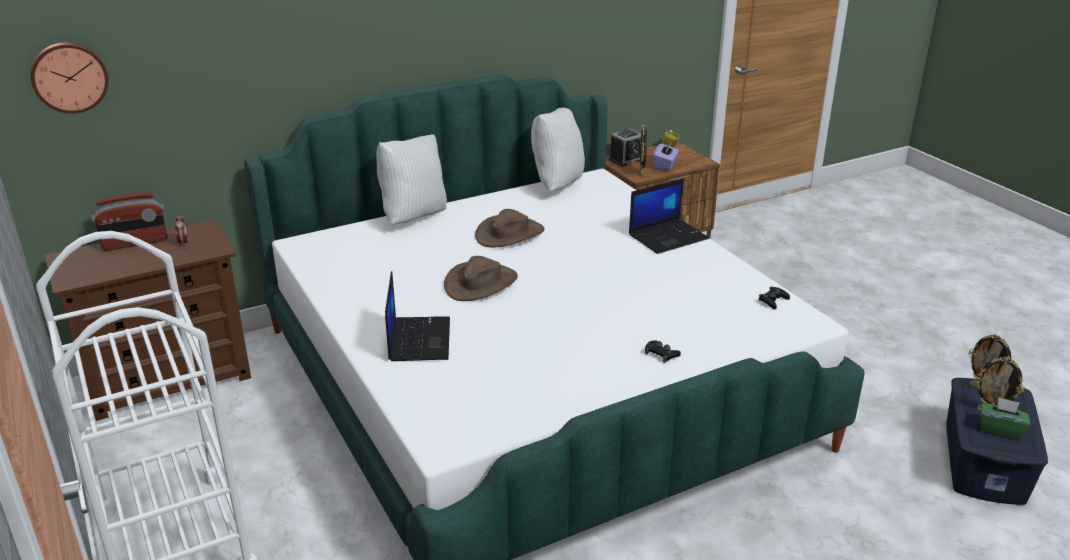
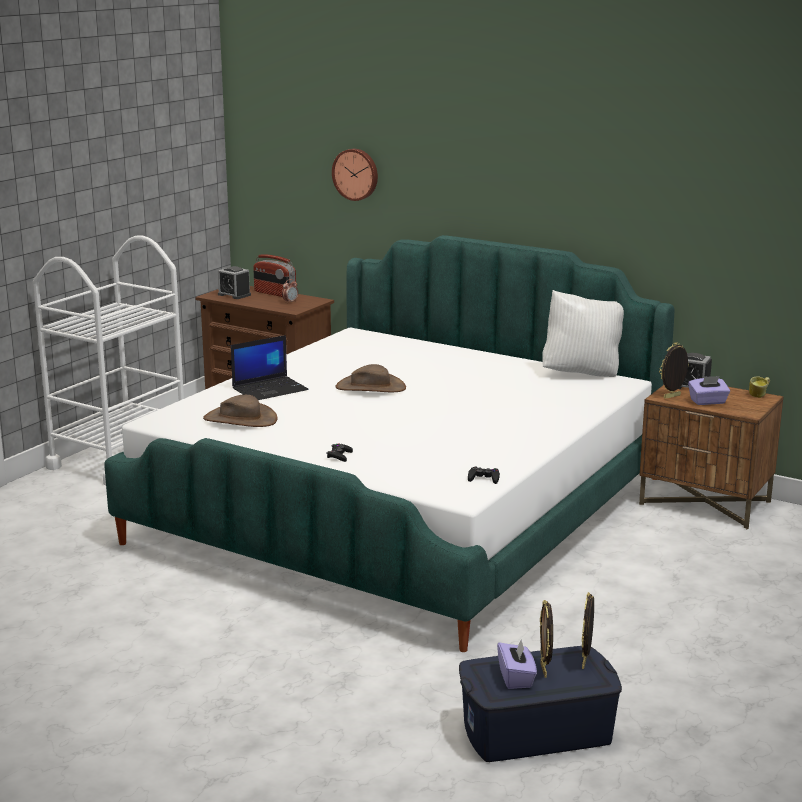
camera: 60 degrees right, 10 degrees down
wall clock [30,42,109,114] -> wall clock moved to [332,149,378,201]
white pillow [376,134,447,225] -> none
brown hat [475,209,544,247] -> brown hat moved to [203,395,277,427]
laptop [629,178,709,254] -> none
green tissue box [981,397,1031,440] -> purple tissue box [497,638,537,689]
none -> alarm clock [218,266,251,299]

